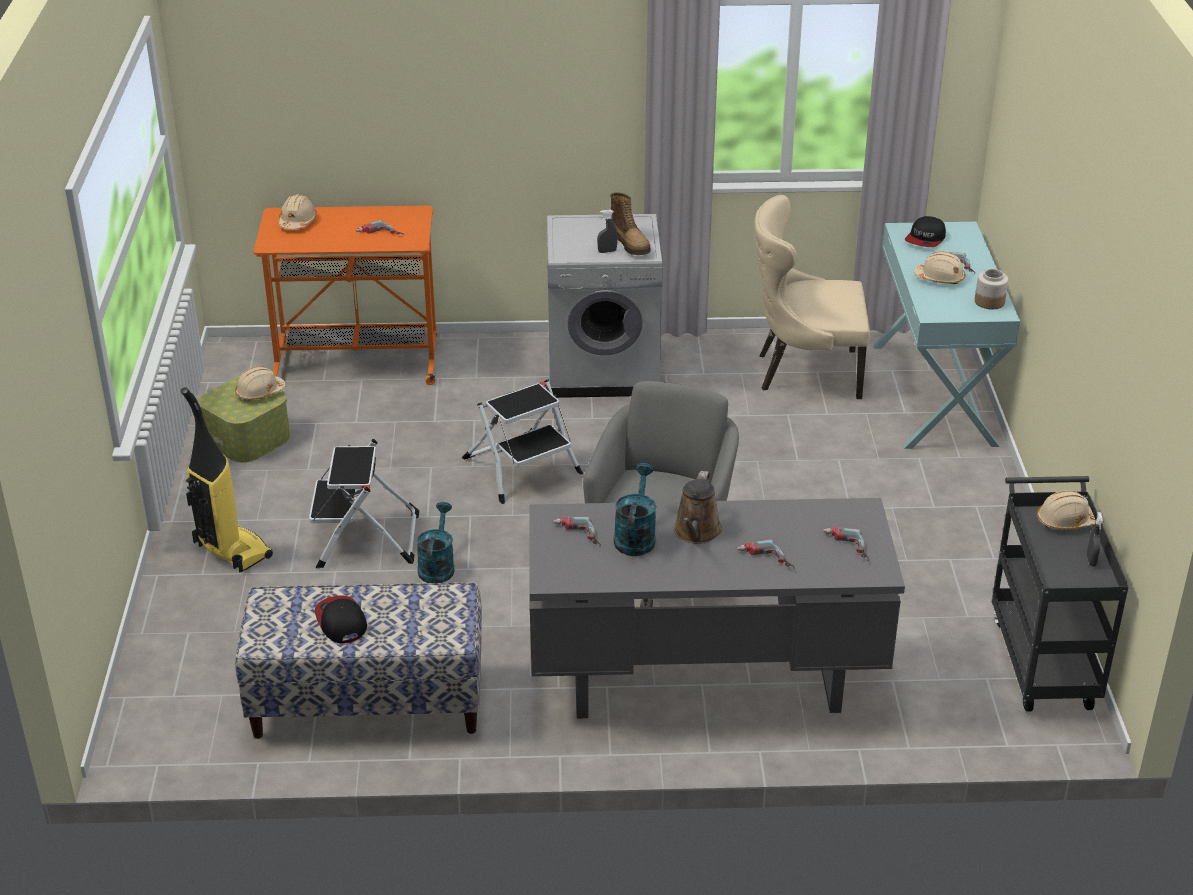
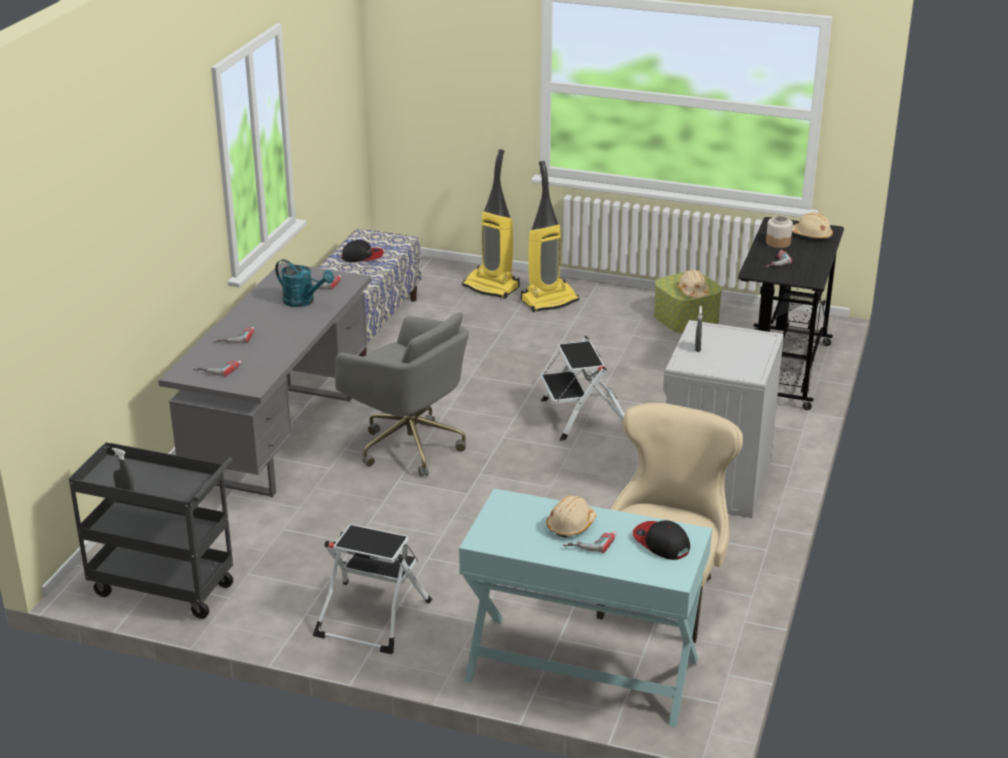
camera: 110 degrees right, 5 degrees down
orange desk [253,206,437,385] -> black desk [738,217,844,410]
step ladder [309,439,419,568] -> step ladder moved to [313,524,432,654]
turquoise watering can [417,502,455,583] -> none
boot [610,192,651,255] -> none
brown watering can [673,471,722,544] -> none
jar [975,269,1008,309] -> jar moved to [766,215,793,248]
beige hard hat [1037,490,1096,530] -> none
none -> vacuum cleaner [462,149,519,299]

